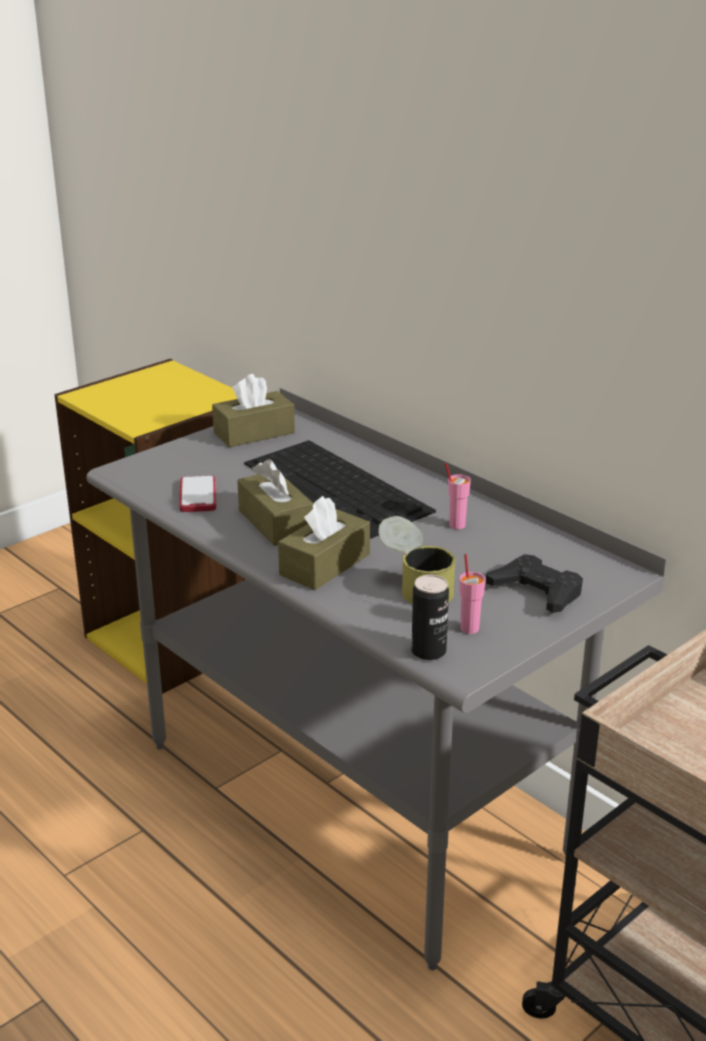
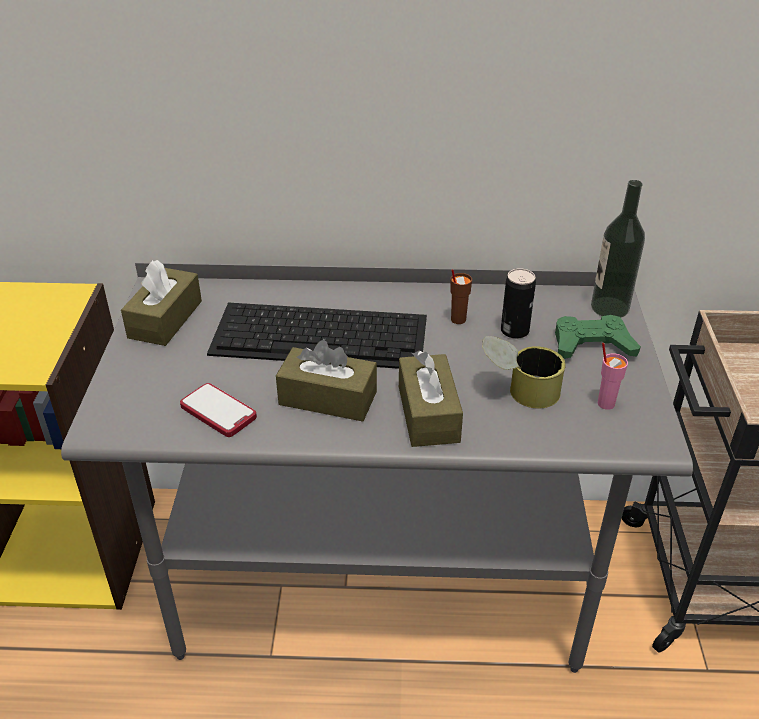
camera: 45 degrees left, 10 degrees up
can [411,575,449,661] -> can moved to [501,268,536,339]
pink cup [445,463,471,529] -> brown cup [451,269,472,324]
black game controller [486,554,583,613] -> green game controller [555,315,641,359]
none -> bottle [591,180,645,318]

